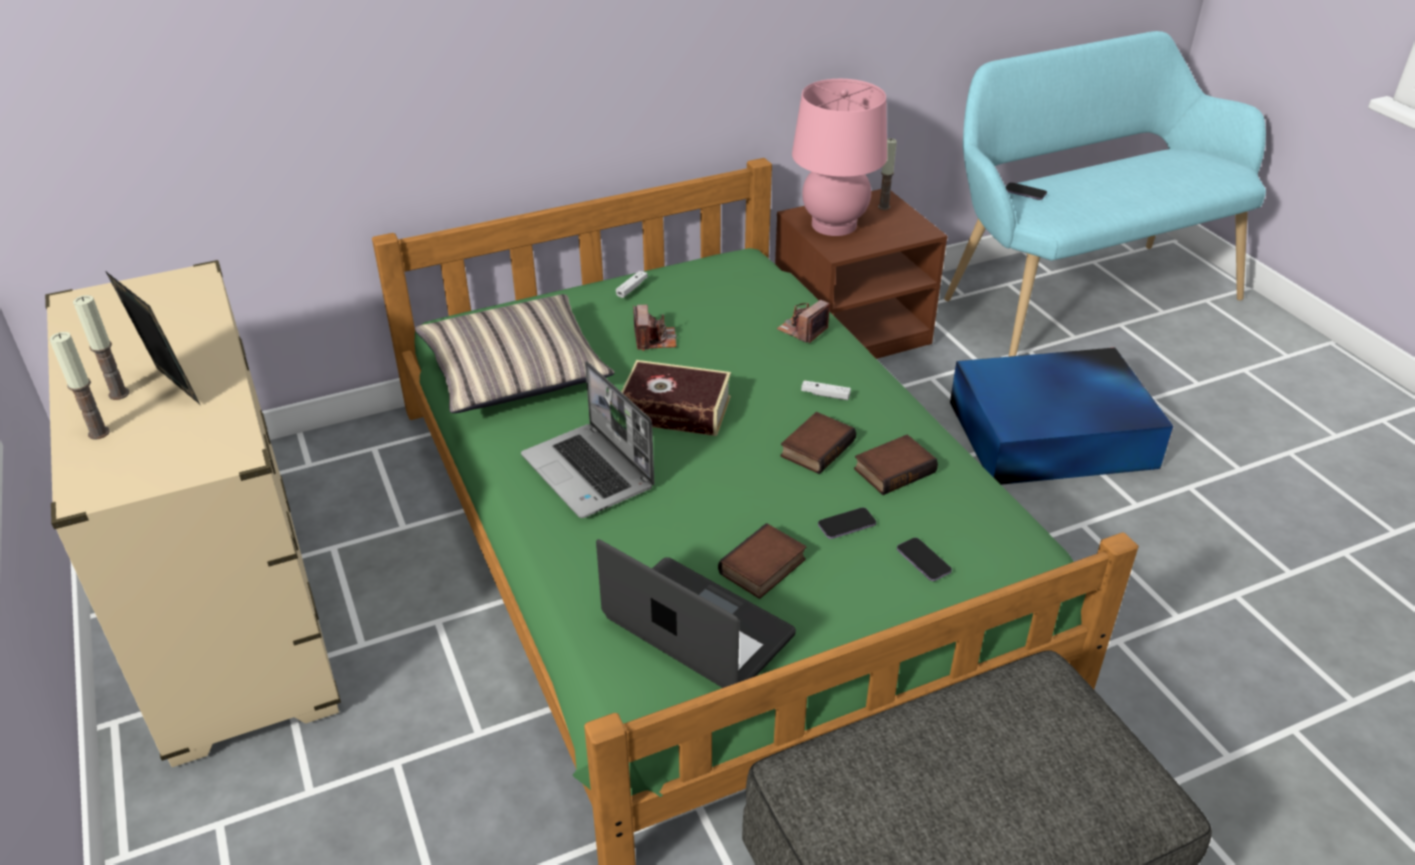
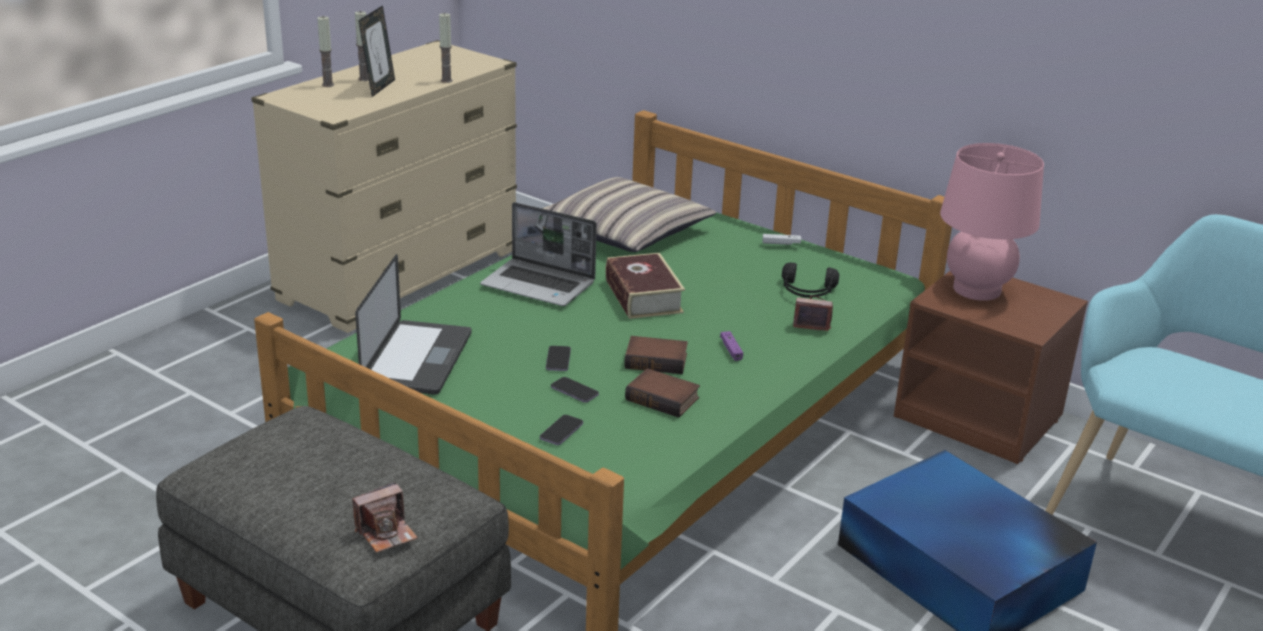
camera: 60 degrees right, 10 degrees down
laptop [521,361,655,518] -> laptop turned 90 degrees counterclockwise [480,202,597,306]
camera [633,305,677,351] -> camera moved to [352,482,418,553]
book [718,523,806,599] -> none
white game controller [801,380,851,400] -> purple game controller [720,331,743,361]
candle [878,138,897,210] -> candle moved to [439,13,453,83]
phone [1006,182,1047,200] -> phone moved to [546,346,571,371]
none -> black headphones [782,263,839,298]

